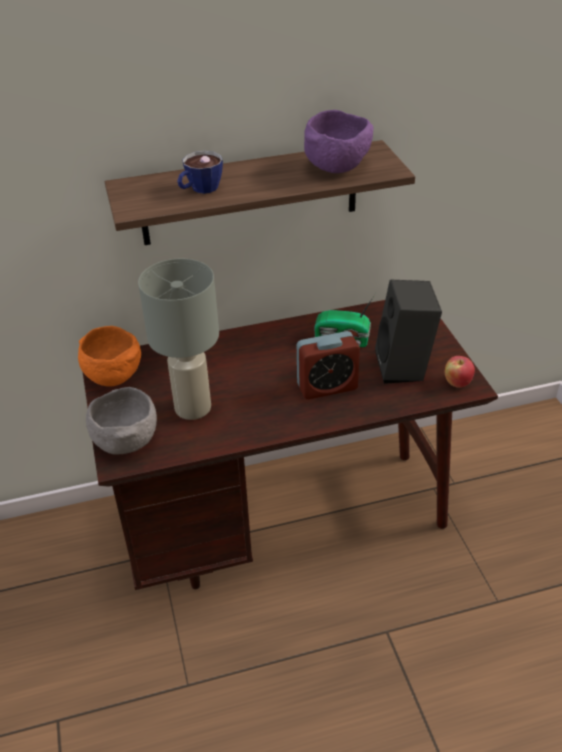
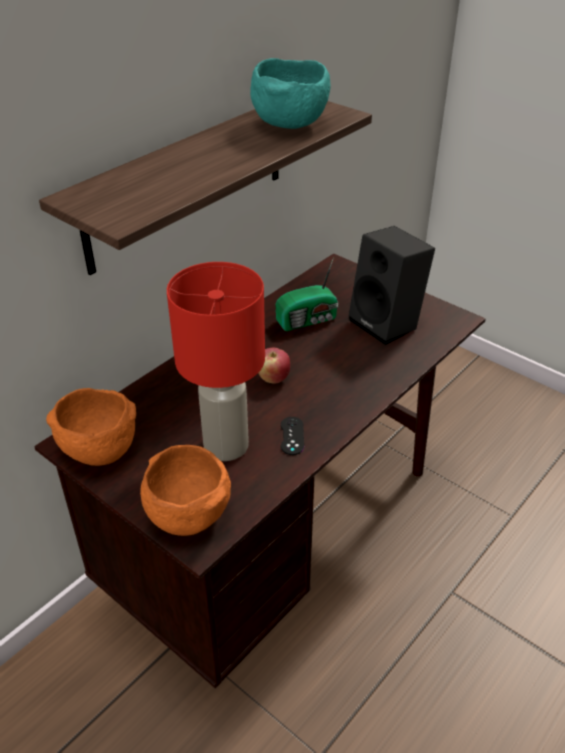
camera: 35 degrees left, 0 degrees up
grey bowl [86,387,157,455] -> orange bowl [140,445,231,536]
grey table lamp [138,259,219,420] -> red table lamp [167,262,265,461]
cup [177,151,223,194] -> none
alarm clock [297,331,360,399] -> none
purple bowl [304,110,374,173] -> turquoise bowl [250,58,330,129]
apple [445,356,475,388] -> apple moved to [258,348,290,383]
none -> black game controller [281,417,304,455]

